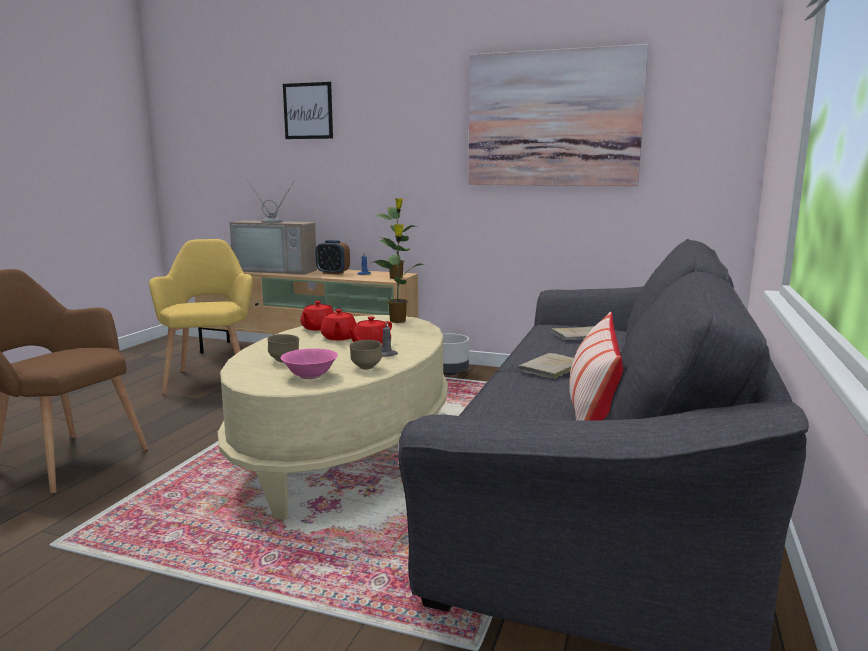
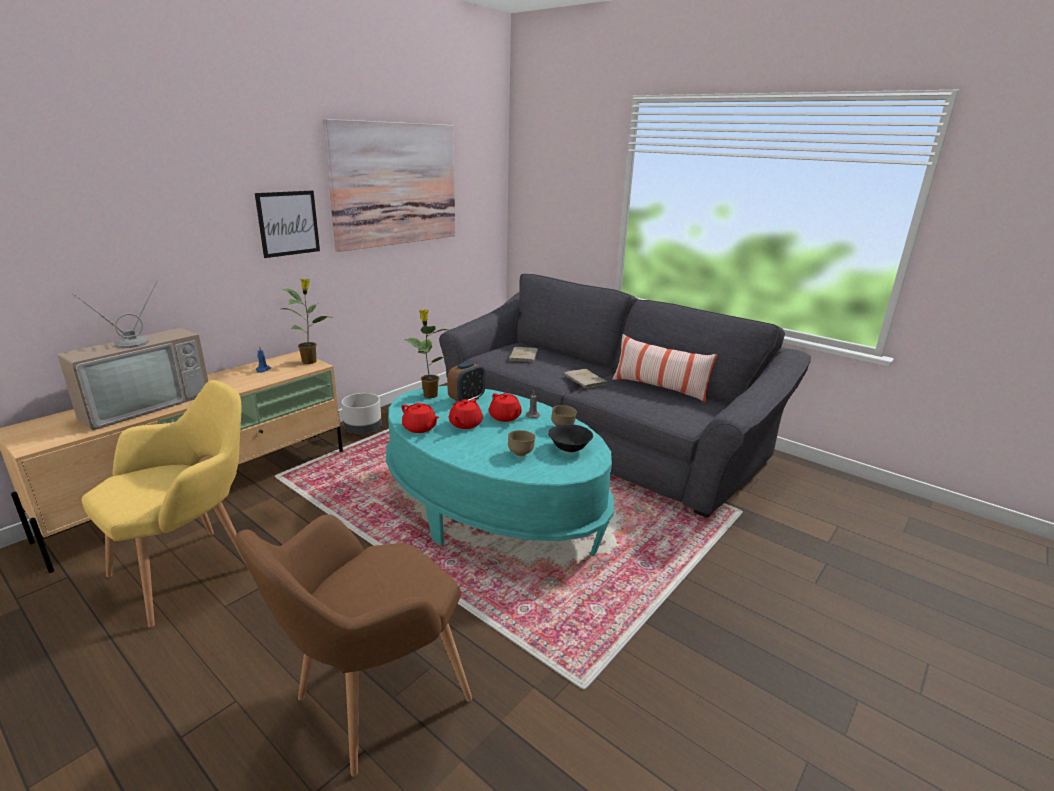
camera: 70 degrees left, 10 degrees up
yellow armchair [149,239,253,395] -> yellow armchair turned 120 degrees clockwise [82,380,248,627]
beige coffee table [218,315,448,520] -> turquoise coffee table [386,386,614,556]
pink bowl [281,348,338,379] -> black bowl [548,424,593,453]
picture [283,82,333,139] -> picture moved to [255,191,320,258]
alarm clock [316,240,350,275] -> alarm clock moved to [447,361,486,402]
red teapot [321,309,357,340] -> red teapot turned 90 degrees clockwise [449,399,483,429]

